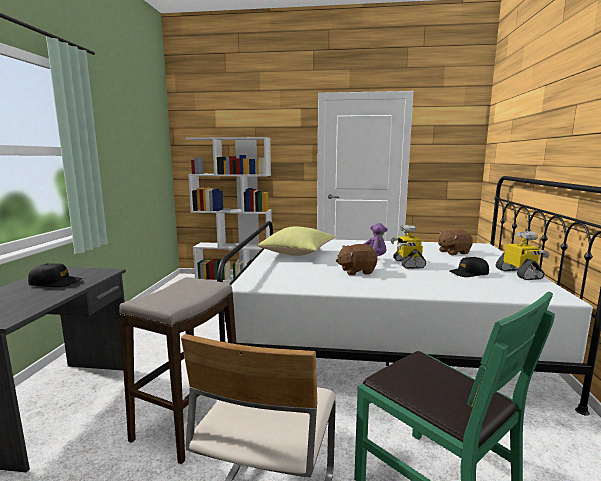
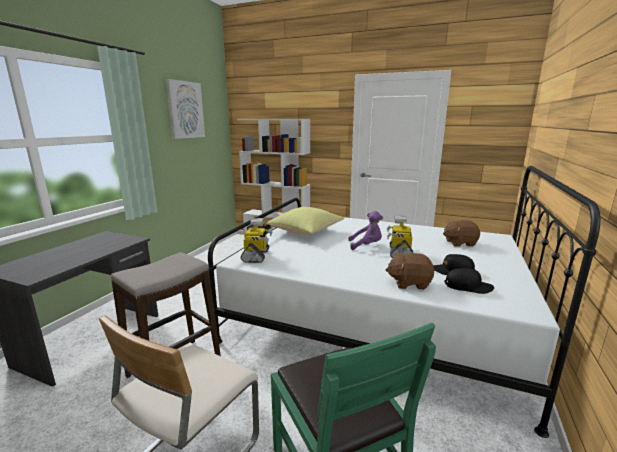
camera: 15 degrees right, 5 degrees up
black cap [28,263,82,287] -> black cap moved to [445,268,494,294]
brown plush toy [336,244,377,275] -> brown plush toy moved to [386,252,434,290]
toy robot [496,231,549,280] -> toy robot moved to [241,218,273,263]
none -> picture [166,79,205,139]

